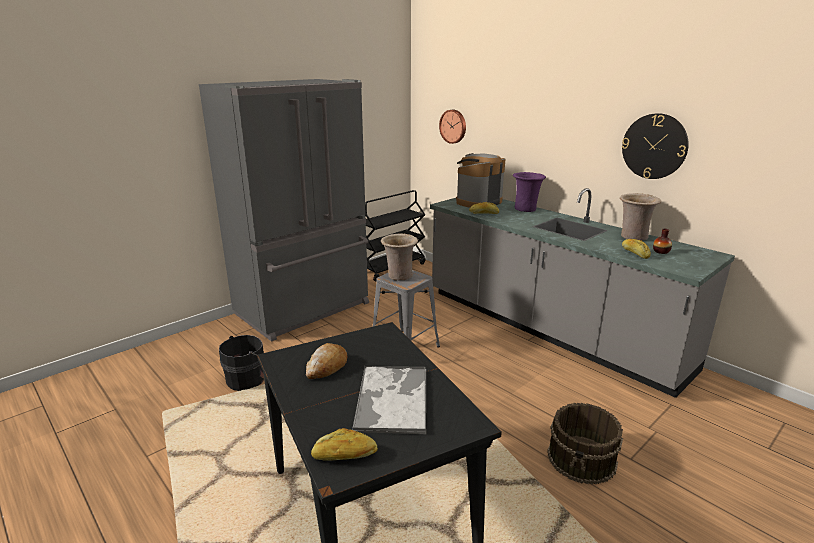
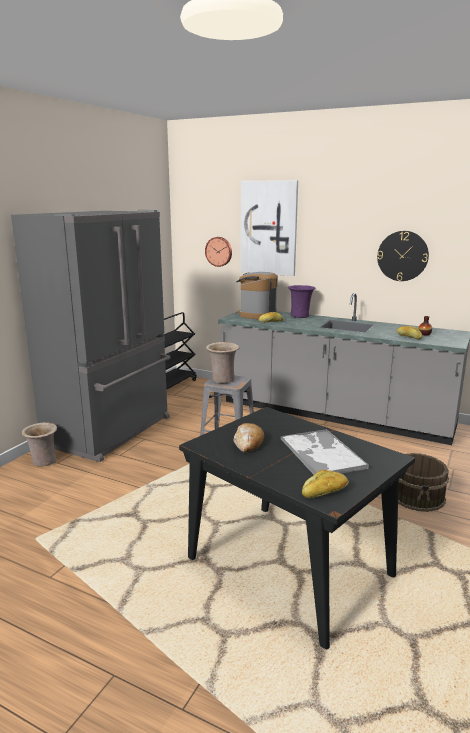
camera: 20 degrees left, 5 degrees down
black bucket [219,335,264,391] -> none
beige vase [620,193,661,241] -> beige vase moved to [22,422,57,466]
none -> picture [241,180,298,276]

